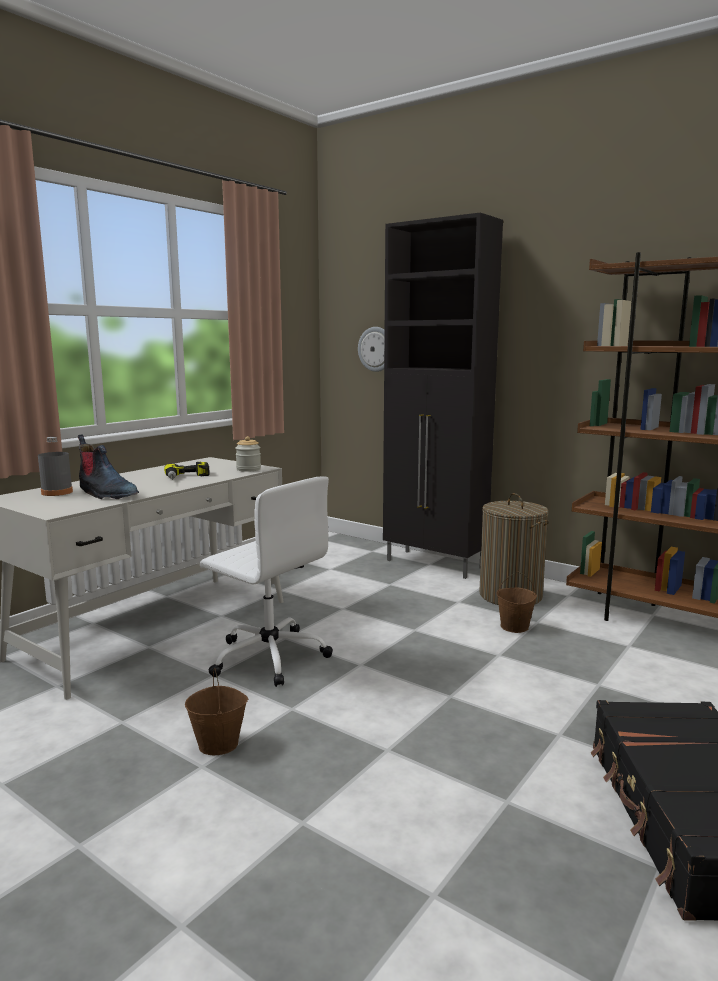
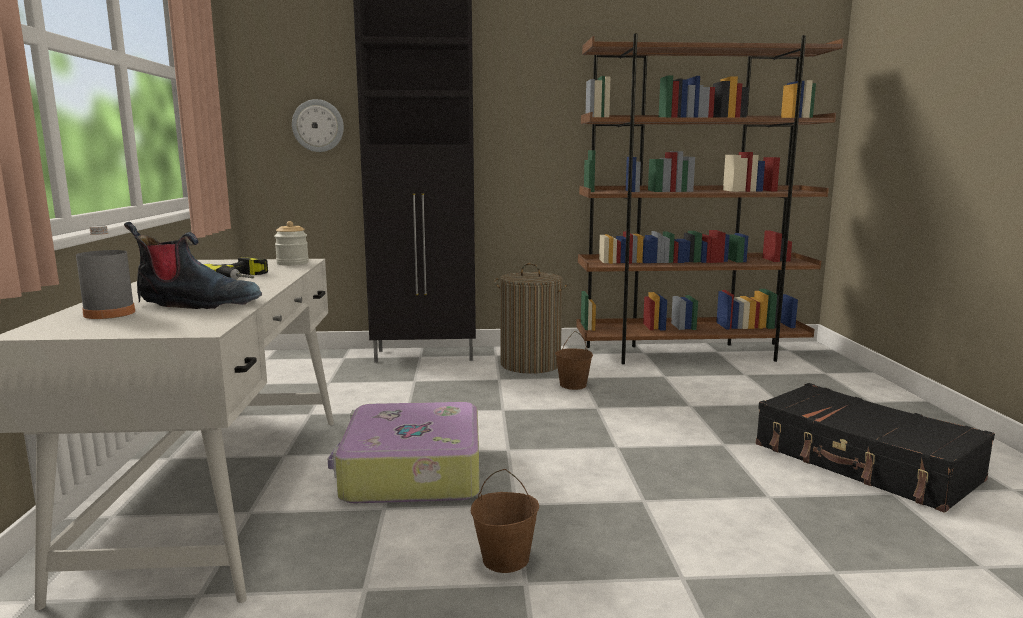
camera: 40 degrees left, 0 degrees up
white office chair [200,476,333,687] -> suitcase [328,402,479,503]

